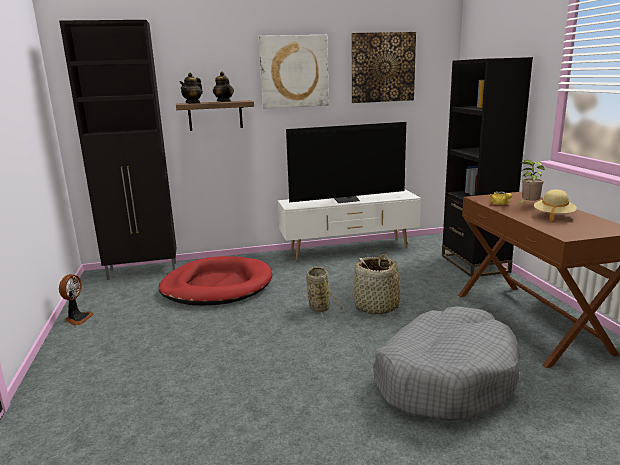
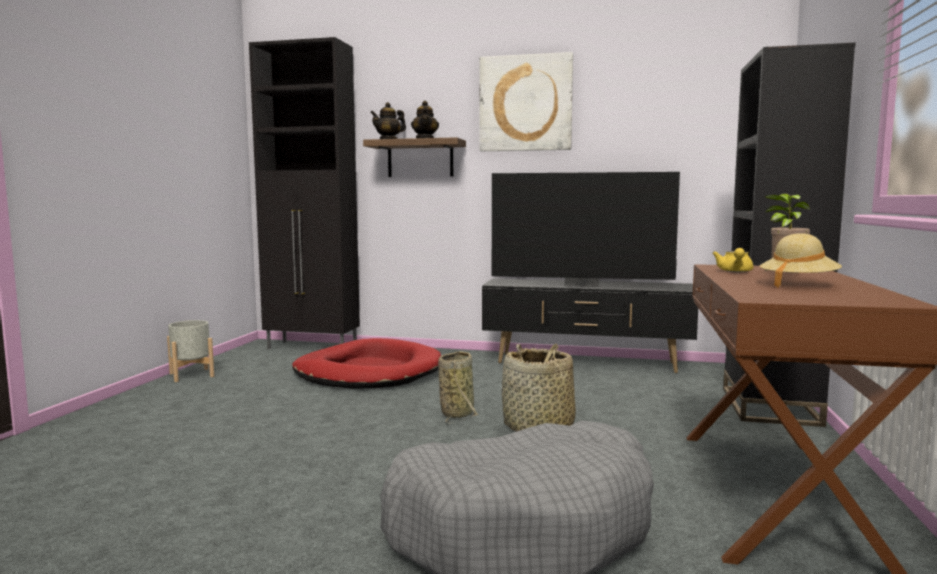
camera: 25 degrees right, 10 degrees down
fan [59,274,94,326] -> grey planter [167,320,214,382]
white tv stand [278,190,421,260] -> black tv stand [482,278,698,373]
picture [351,32,416,103] -> none

